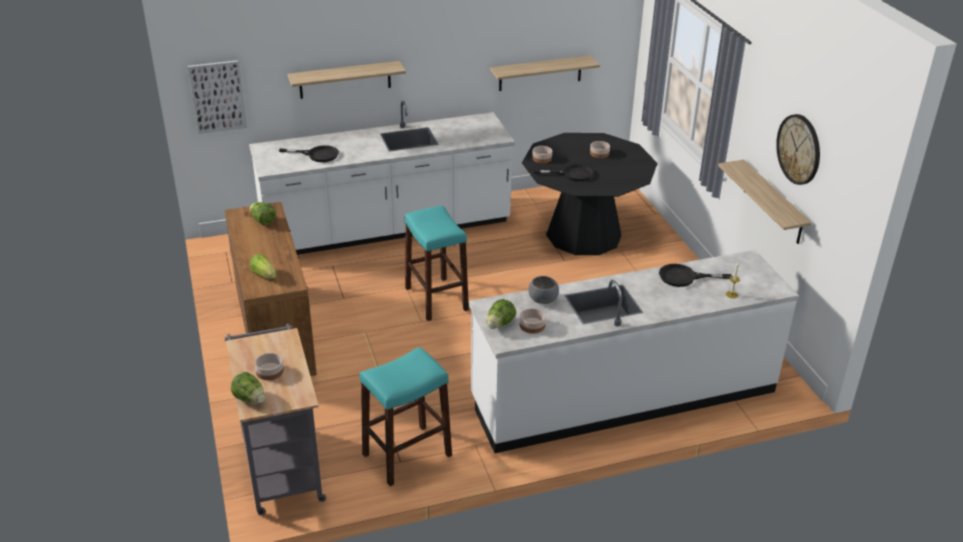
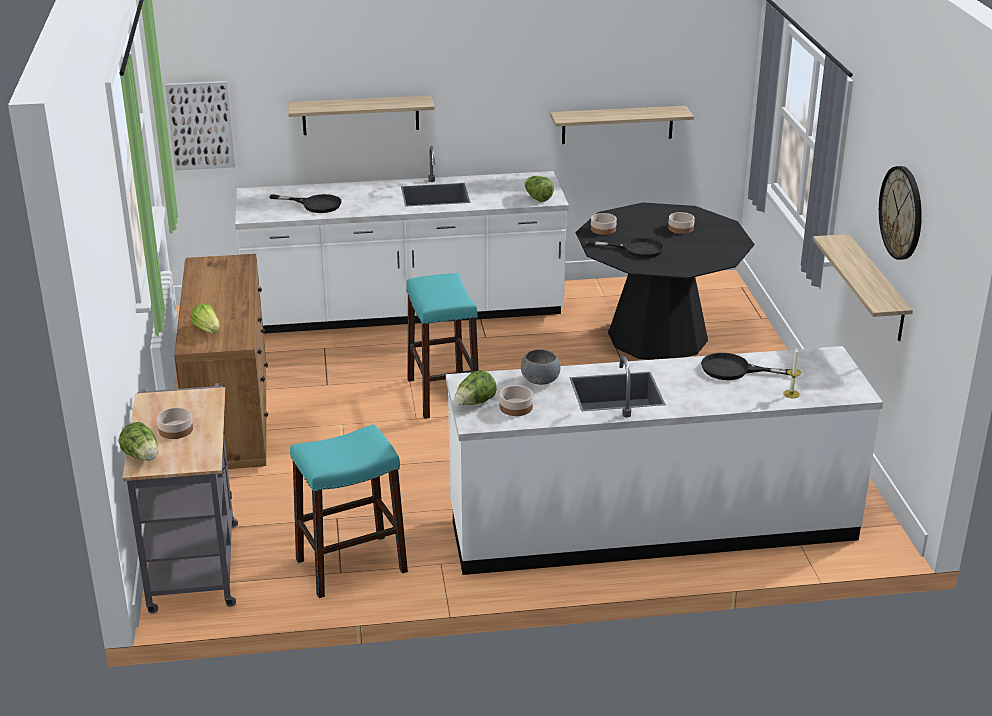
camera: 10 degrees right, 5 degrees down
lettuce [250,202,276,226] -> lettuce moved to [524,176,554,202]

